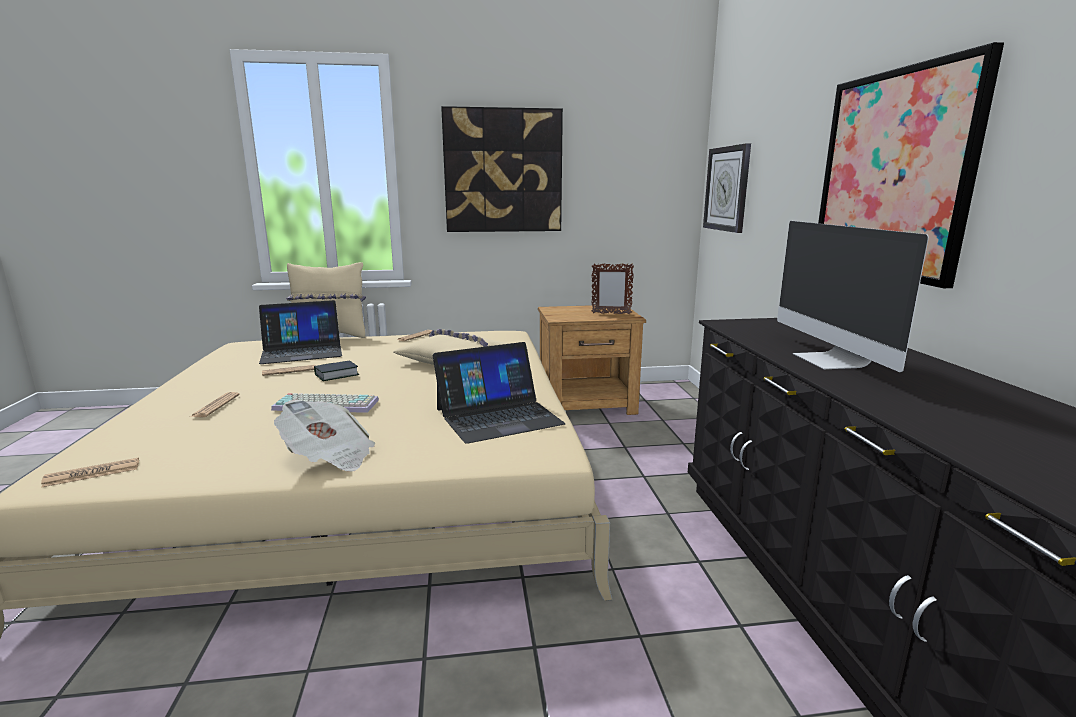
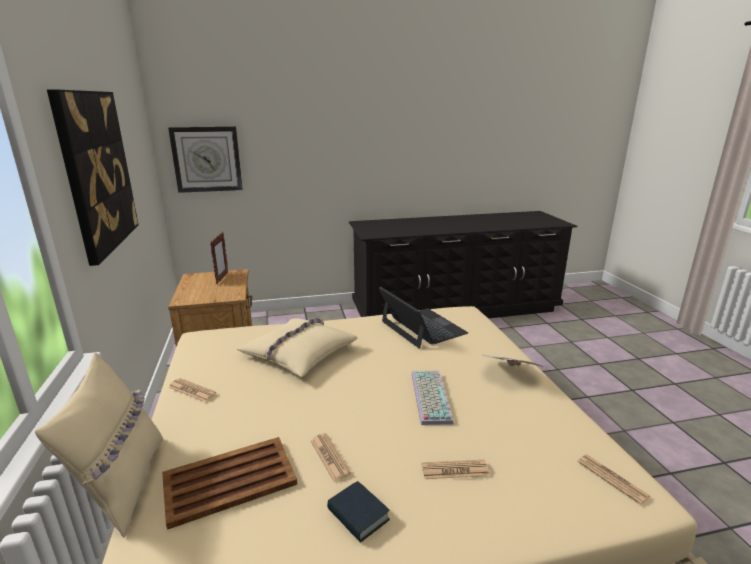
camera: 95 degrees left, 5 degrees up
laptop [259,300,342,364] -> brown tray [162,437,297,530]
book [314,360,359,381] -> book moved to [327,481,390,543]
monitor [777,221,929,372] -> none
picture [818,42,1004,288] -> none

